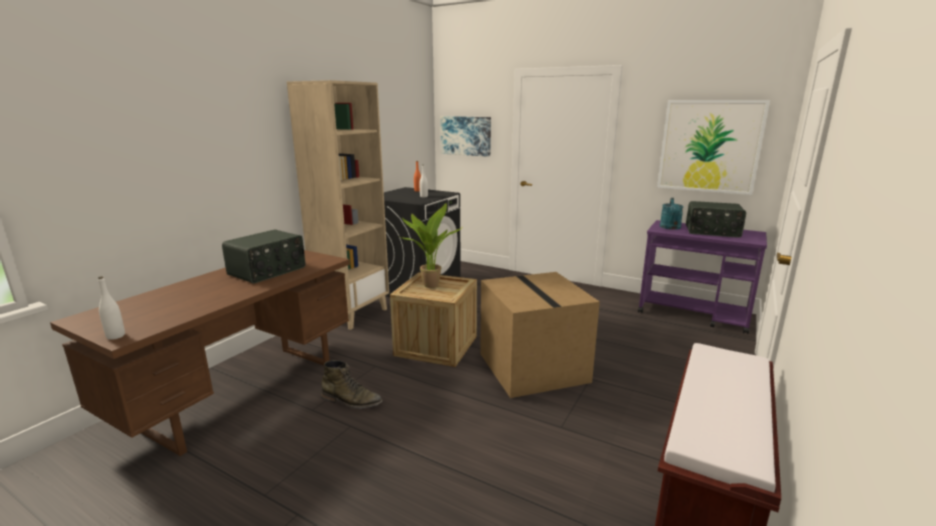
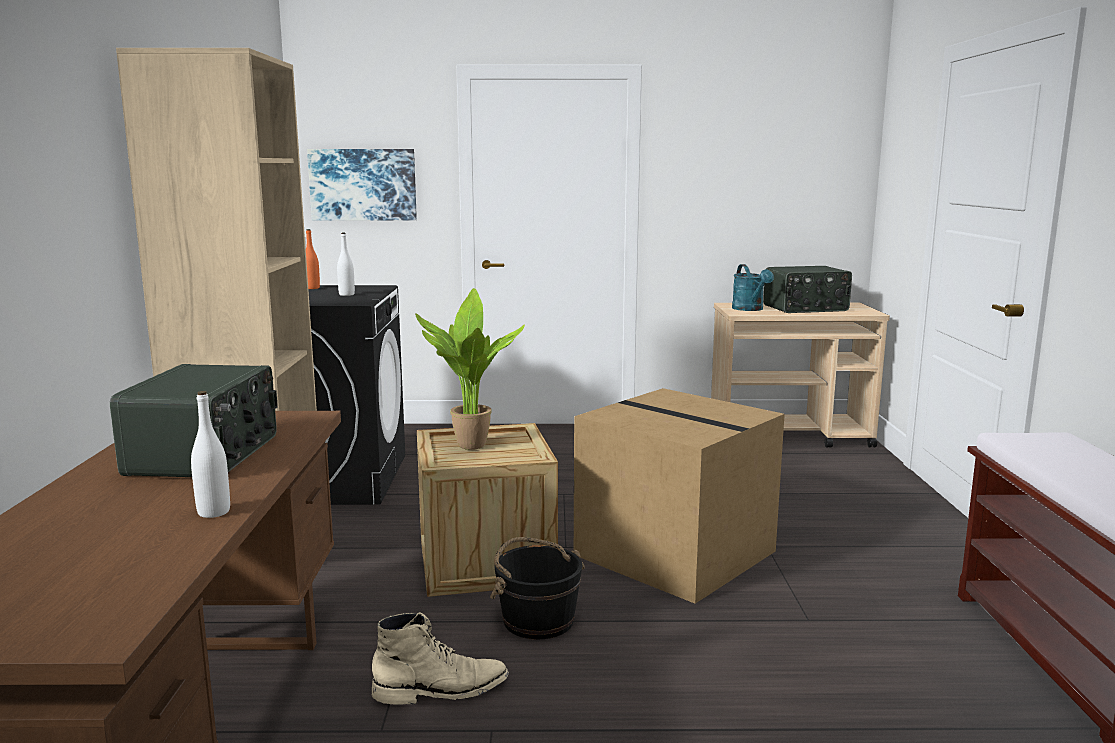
camera: 30 degrees left, 5 degrees down
white bottle [98,276,125,340] -> white bottle moved to [191,391,230,518]
green boot [321,360,383,409] -> beige boot [372,612,509,705]
purple cart [638,220,767,334] -> beige cart [711,303,890,448]
picture [657,100,770,195] -> none
none -> black bucket [490,537,585,639]

